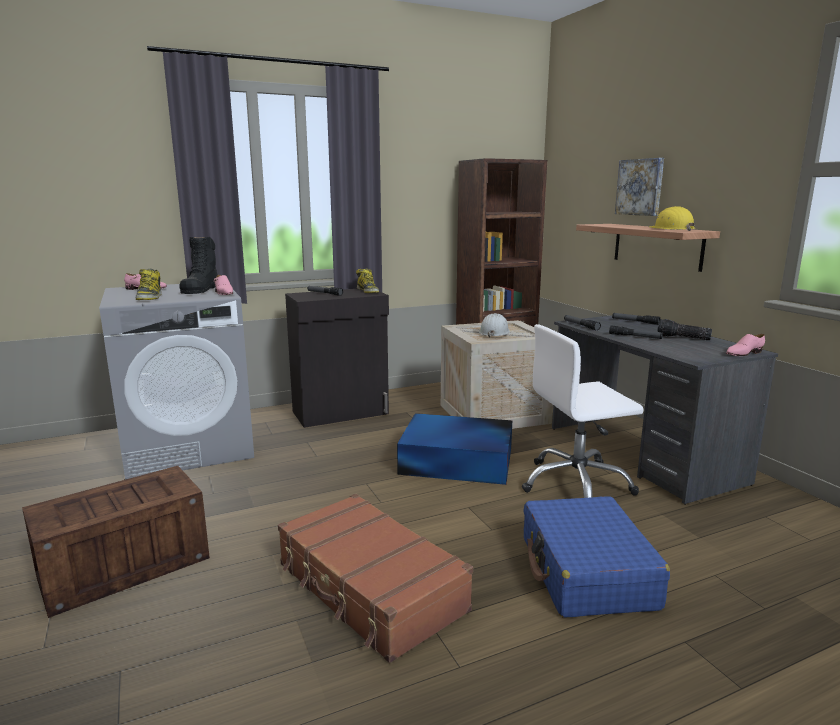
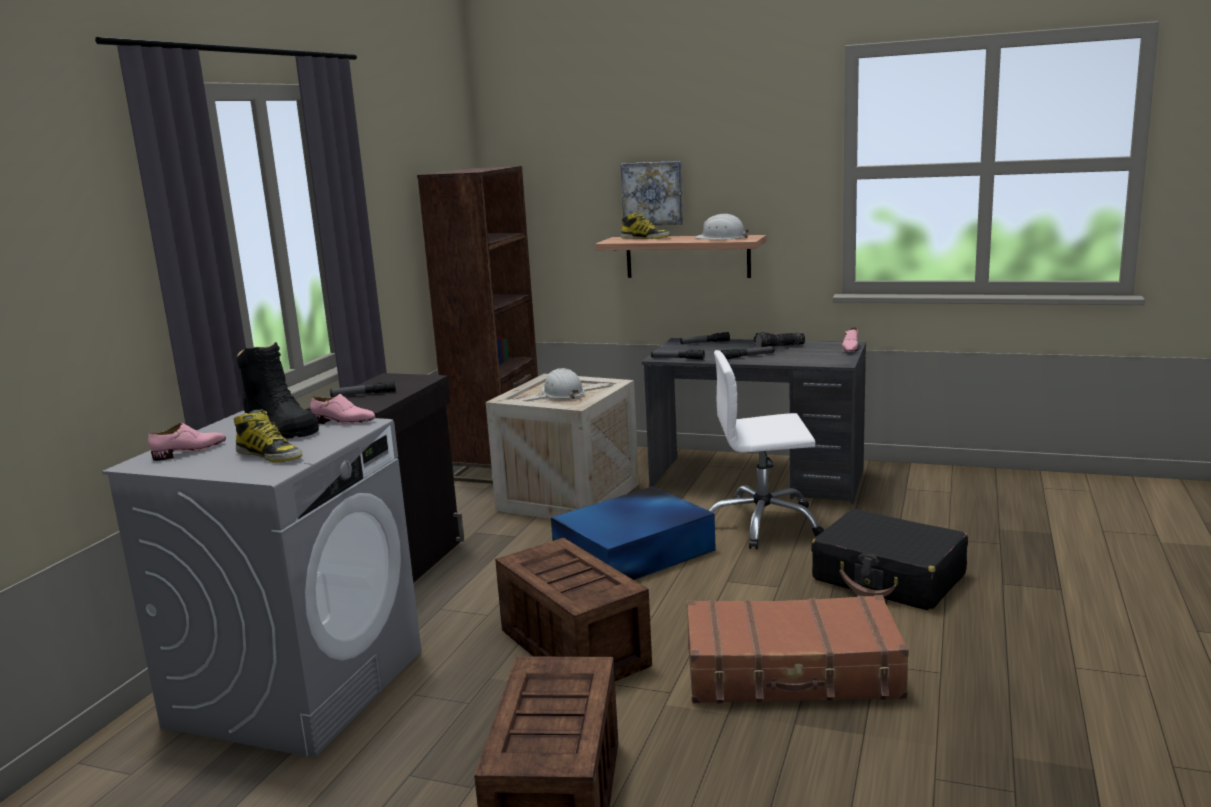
camera: 45 degrees left, 0 degrees up
boot [356,268,379,293] -> boot moved to [621,212,671,239]
white office chair [522,324,644,498] -> white office chair turned 60 degrees clockwise [708,350,824,549]
blue suitcase [523,496,670,618] -> black suitcase [811,509,968,611]
yellow hard hat [650,206,695,231] -> white hard hat [694,214,750,239]
none -> crate [495,538,652,681]

